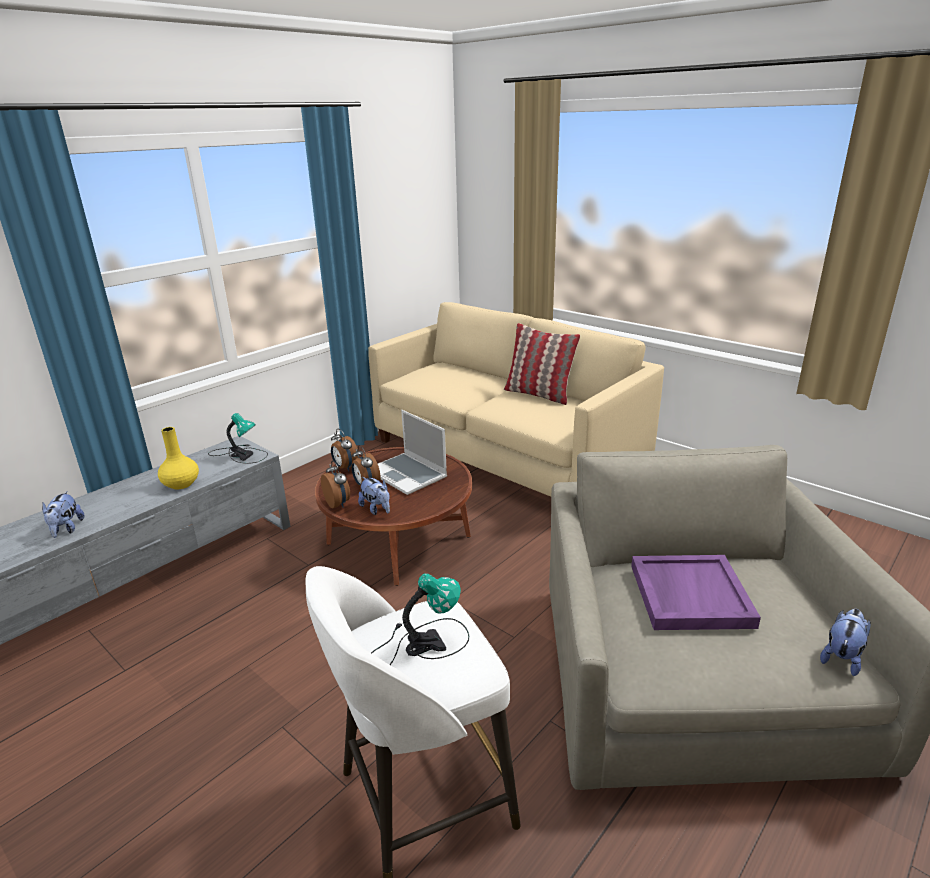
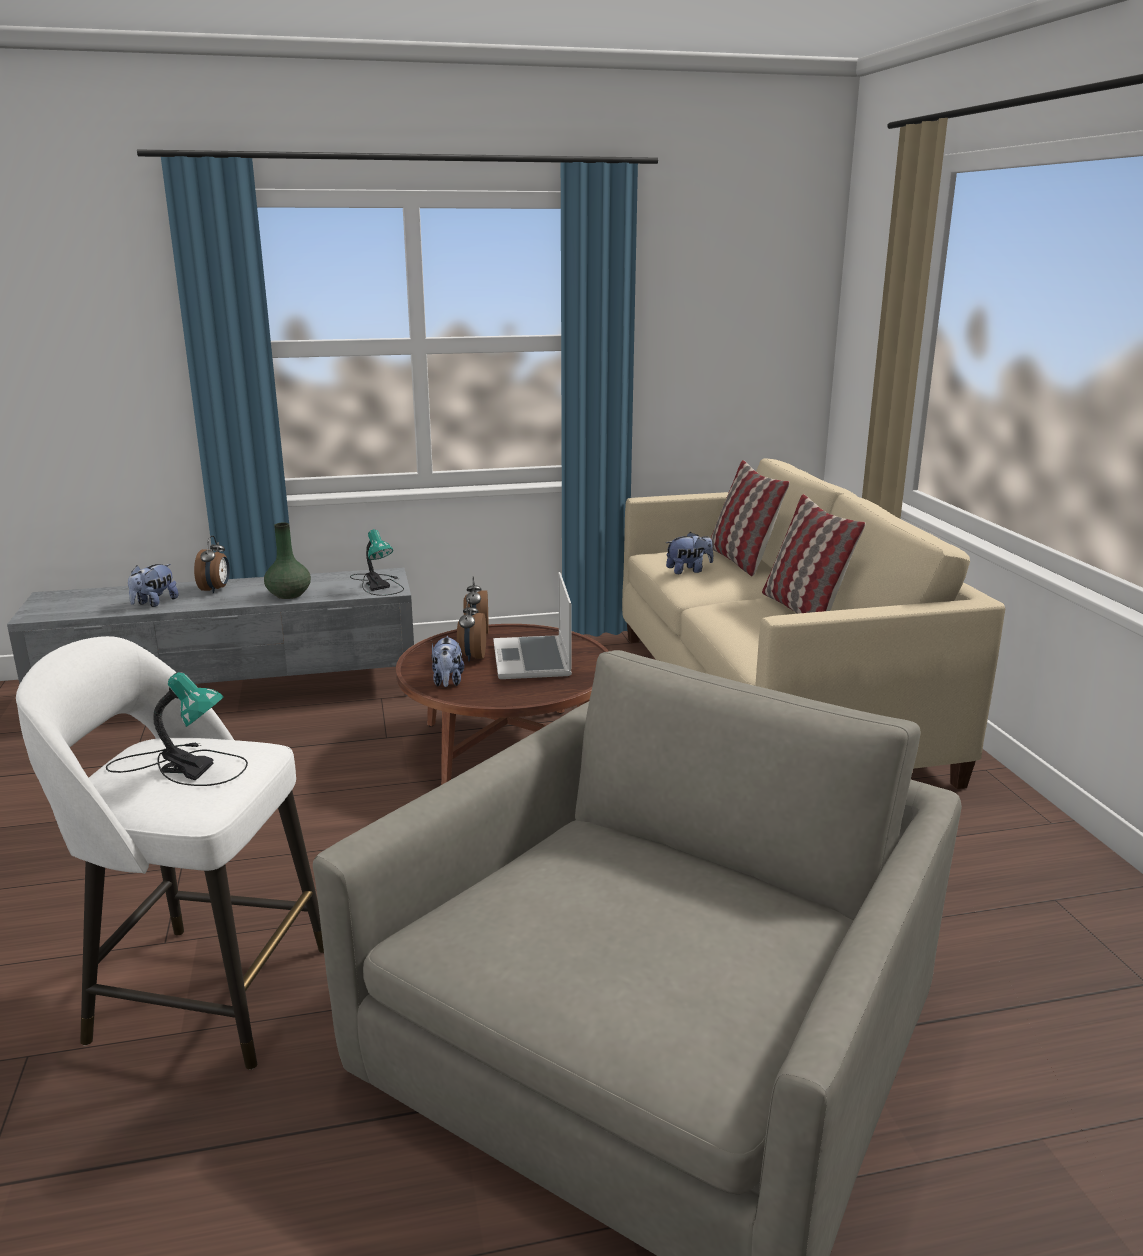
camera: 35 degrees right, 5 degrees down
yellow vase [158,427,199,490] -> green vase [264,522,311,599]
alarm clock [321,460,350,508] -> alarm clock moved to [194,536,230,594]
purple tray [631,555,761,630] -> none
plush toy [820,609,871,676] -> plush toy moved to [666,532,713,574]
none -> pillow [711,460,790,576]

